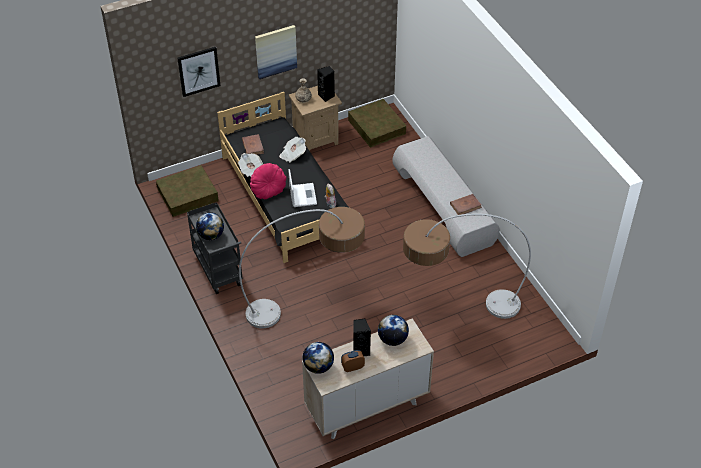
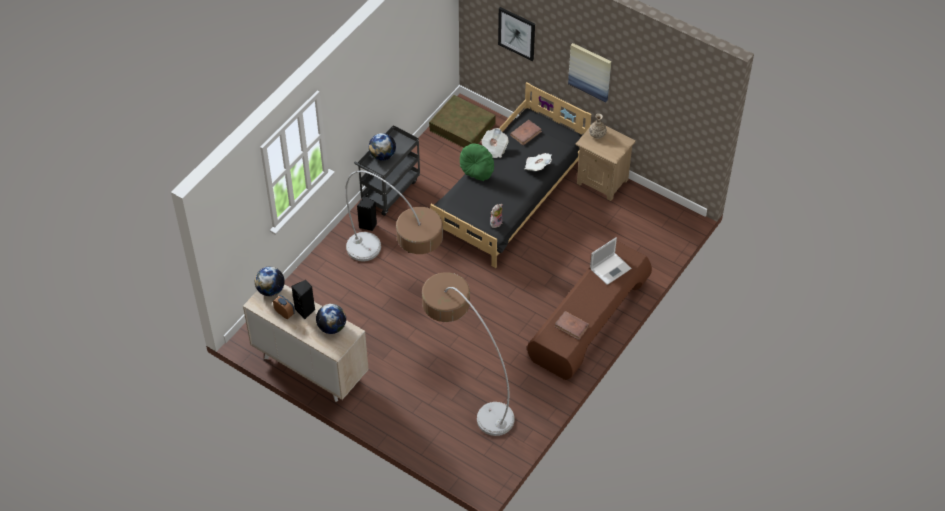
camera: 60 degrees right, 5 degrees up
pink pillow [250,163,286,199] -> green pillow [460,143,494,181]
laptop [288,169,317,207] -> laptop moved to [590,237,631,285]
black speaker [317,66,335,102] -> black speaker moved to [357,195,377,231]
brown storage box [348,99,406,148] -> none
grey bench [392,136,500,257] -> brown bench [527,241,652,380]

